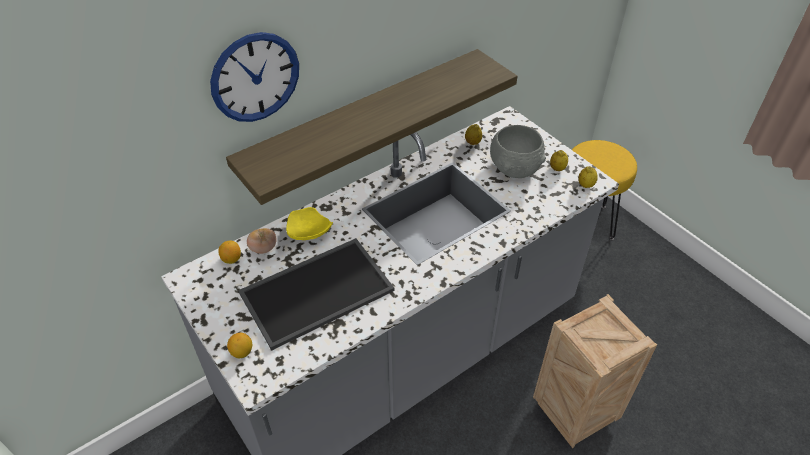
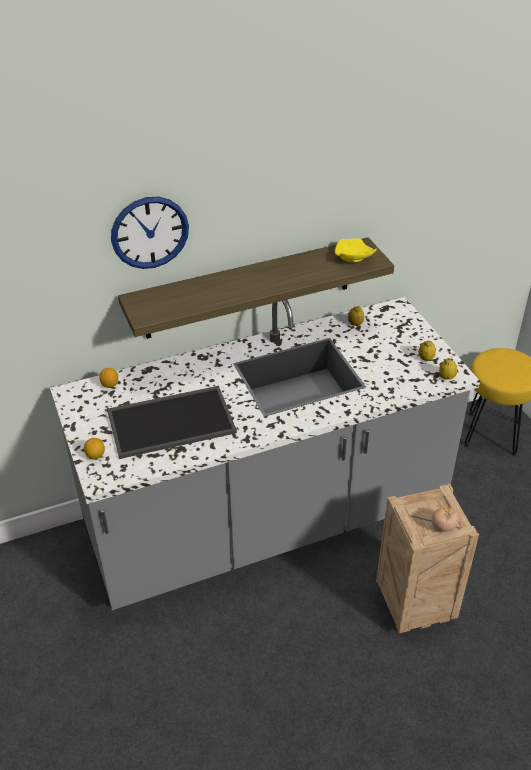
camera: 15 degrees right, 5 degrees down
tomato [247,228,276,254] -> tomato moved to [432,508,459,532]
yellow plate [286,207,333,240] -> yellow plate moved to [335,238,377,262]
grey bowl [490,125,546,178] -> none

